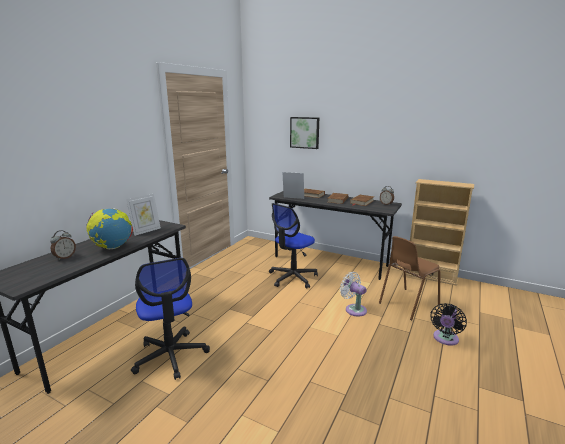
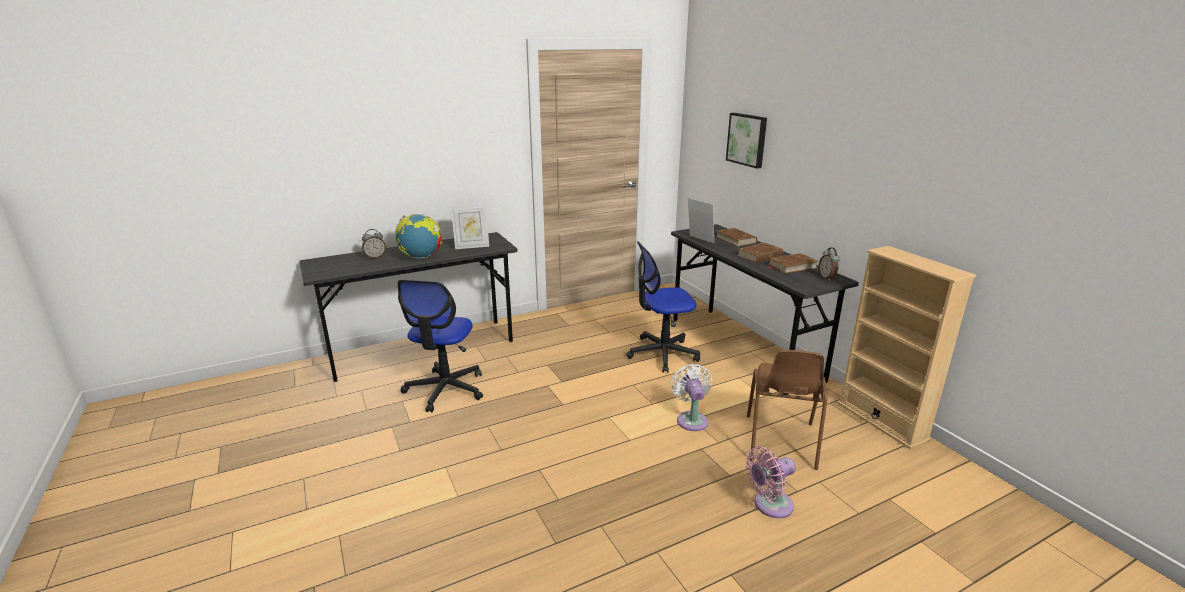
camera: 35 degrees right, 5 degrees up
brown chair [379,236,440,320] -> brown chair turned 75 degrees counterclockwise [747,350,828,470]
black fan [430,303,467,346] -> pink fan [746,446,796,518]

